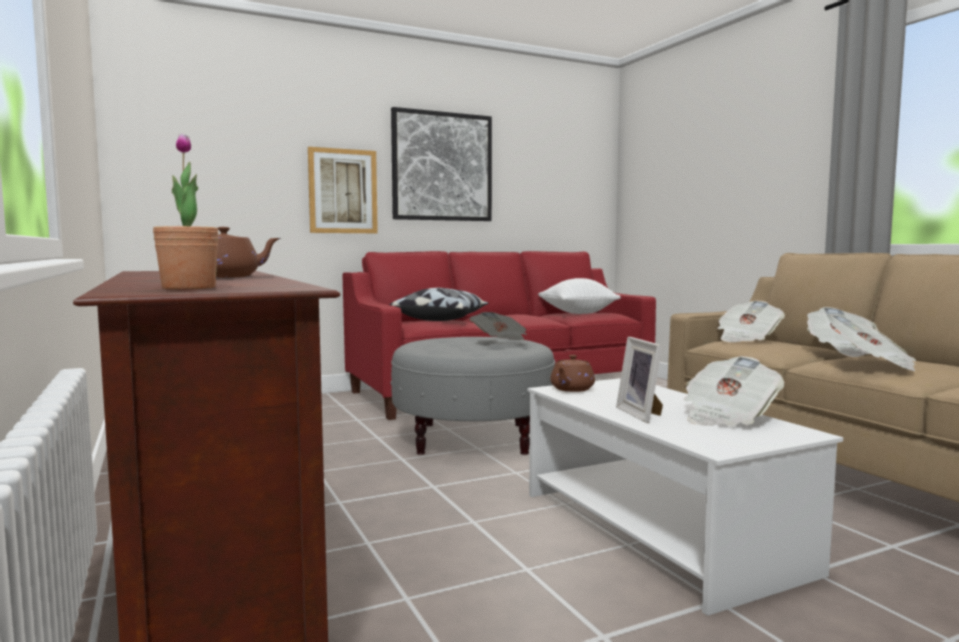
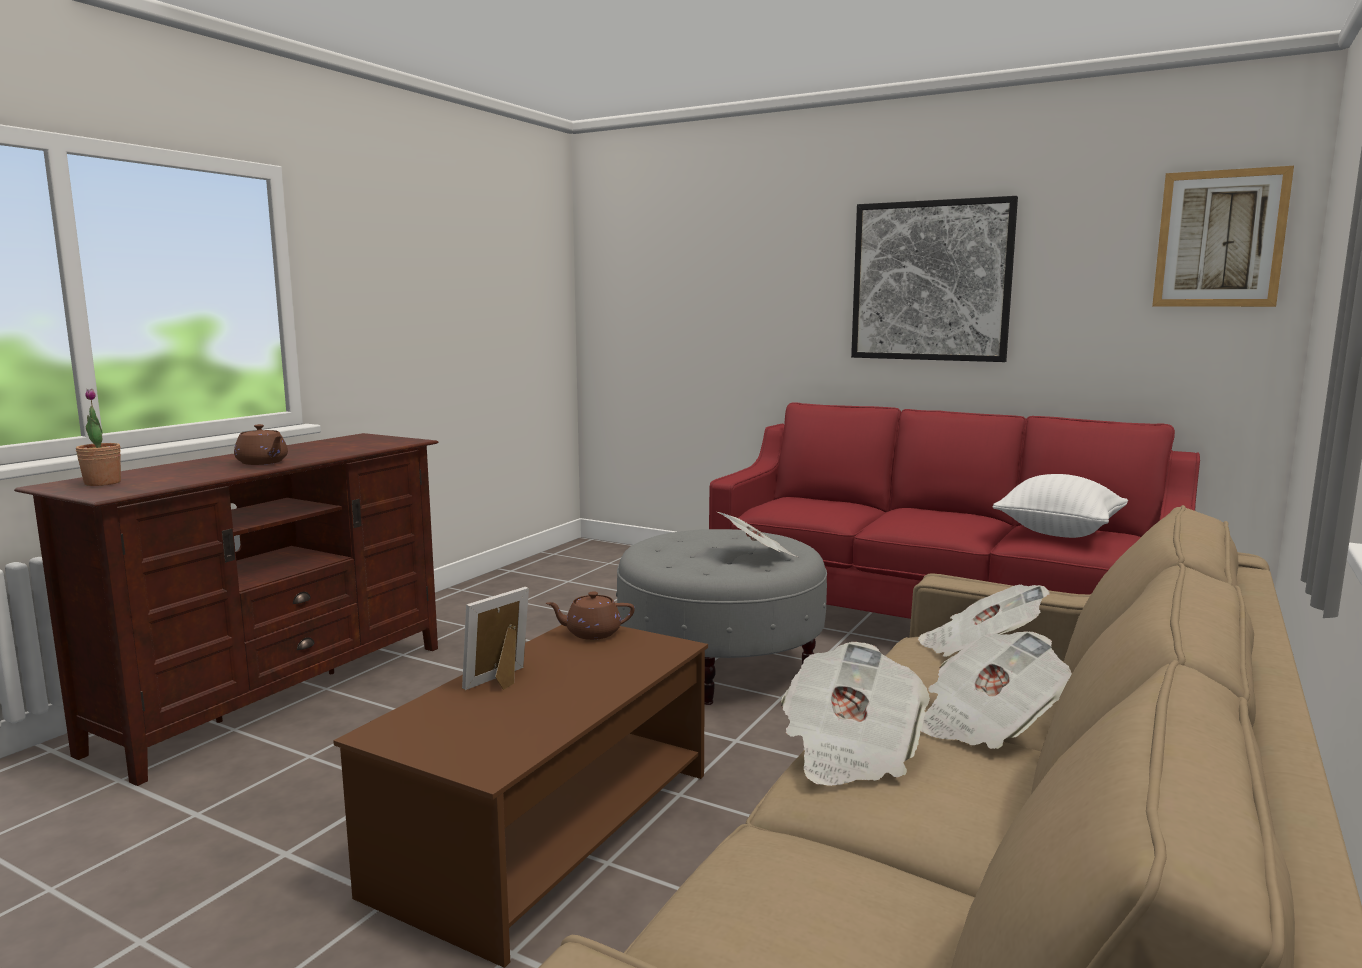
camera: 55 degrees right, 5 degrees up
picture [308,147,378,233] -> picture moved to [1152,166,1294,307]
pillow [389,288,489,321] -> none
white coffee table [528,378,843,616] -> brown coffee table [333,625,708,968]
newspaper [684,356,784,426] -> none

